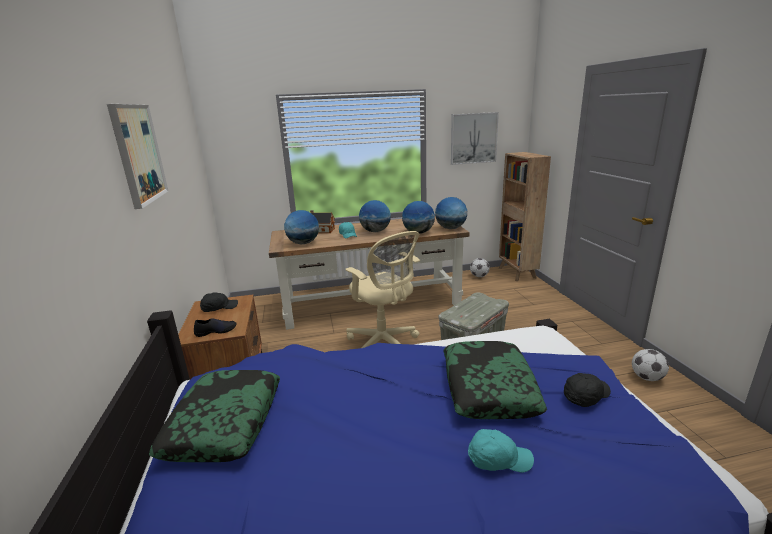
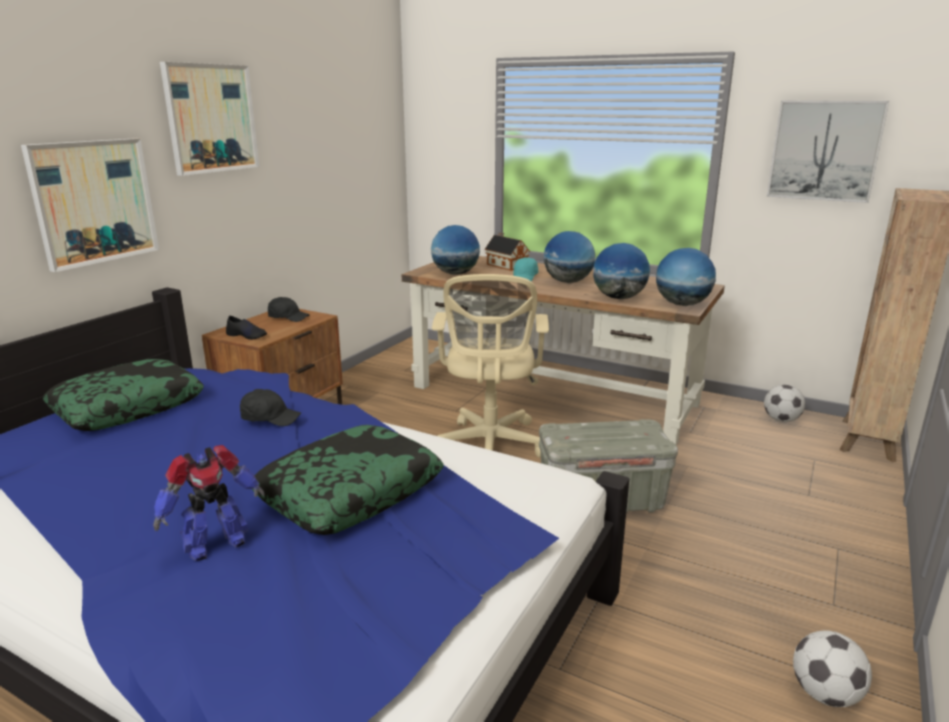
camera: 40 degrees right, 0 degrees up
turquoise cap [468,429,534,472] -> toy robot [153,445,265,561]
black cap [564,373,611,407] -> black cap moved to [240,389,301,426]
none -> picture [21,138,159,272]

